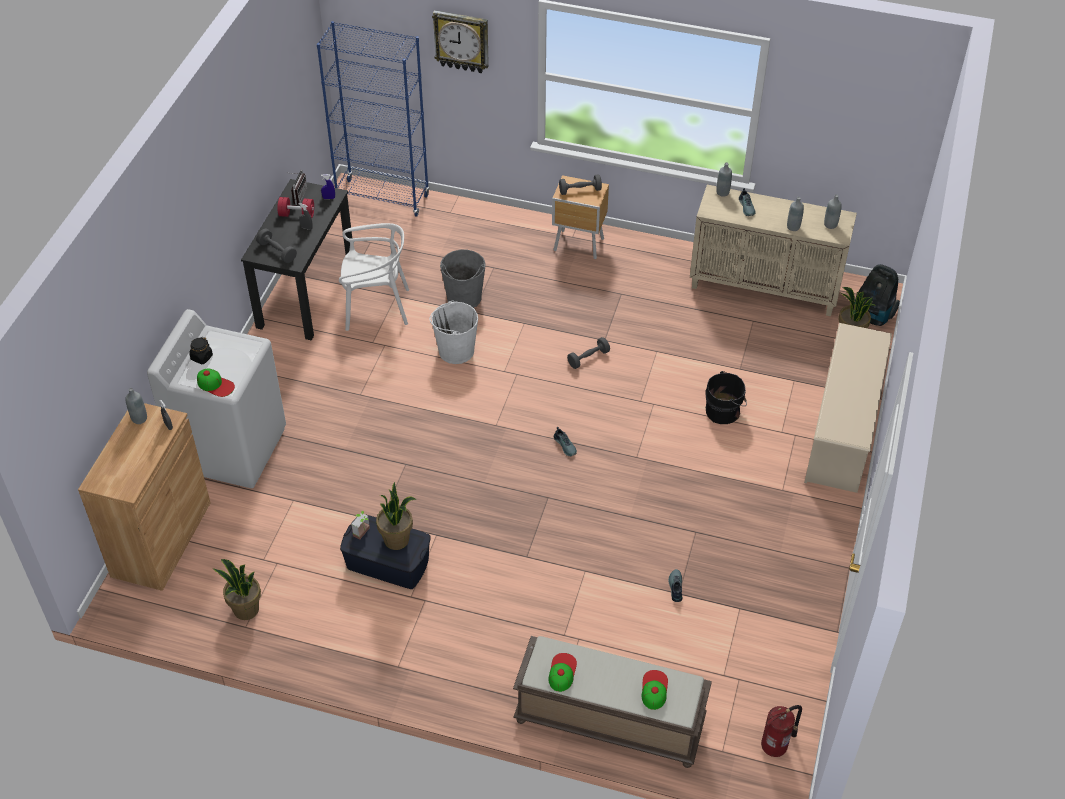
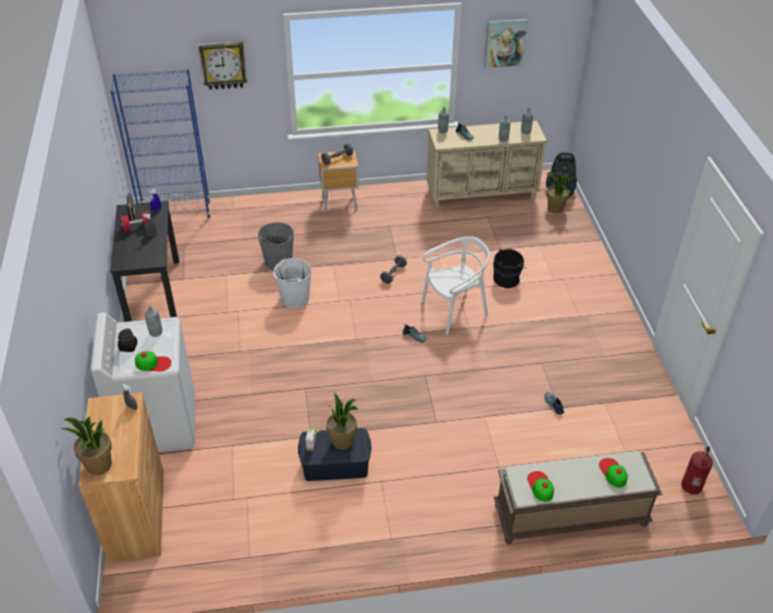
camera: 25 degrees left, 5 degrees down
grey bottle [126,388,147,424] -> grey bottle moved to [145,305,162,337]
potted plant [213,559,261,620] -> potted plant moved to [60,416,112,475]
grey dumbbell [257,229,297,263] -> none
white chair [339,223,409,331] -> white chair moved to [421,236,490,335]
beige shoe rack [804,323,892,493] -> none
none -> picture [484,19,528,68]

